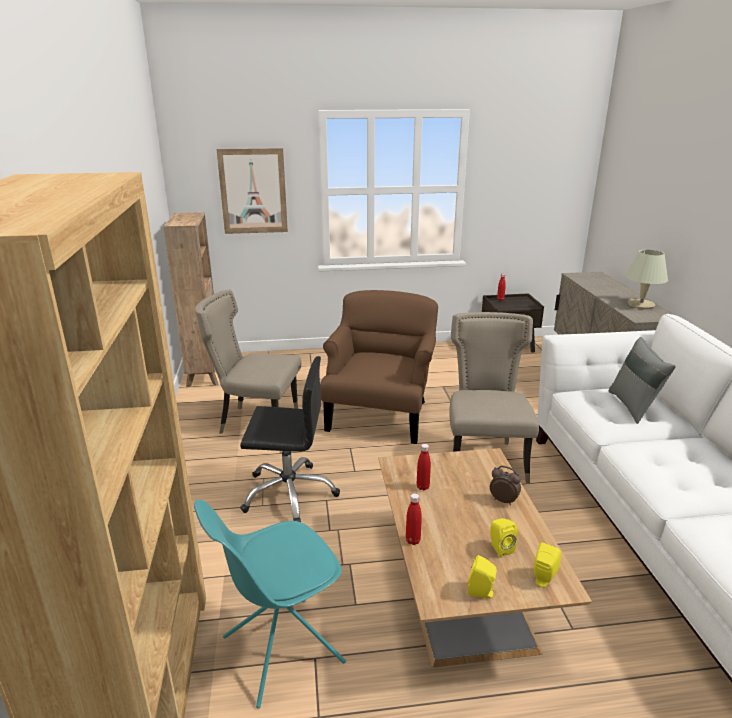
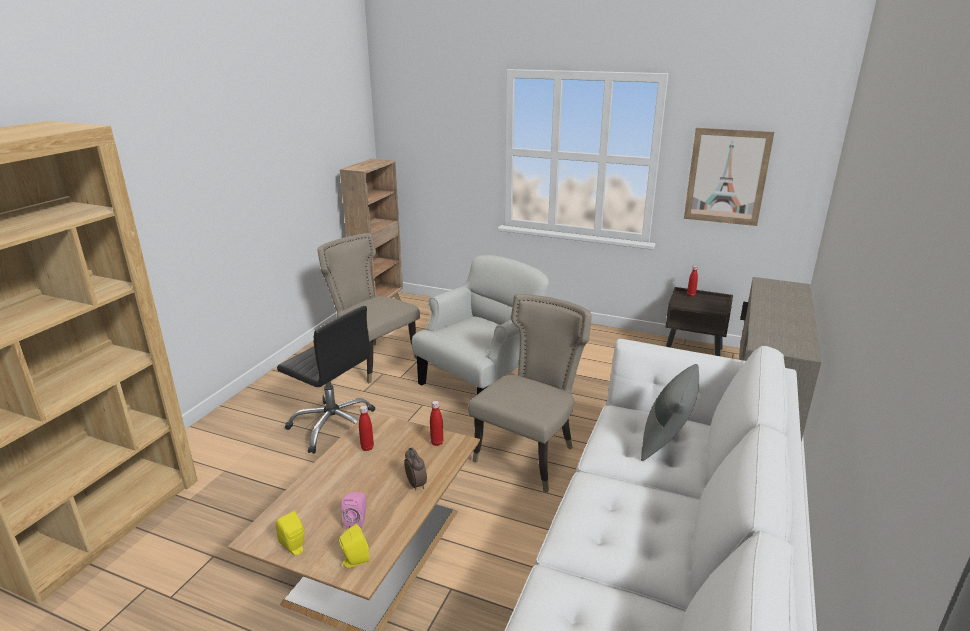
camera: 30 degrees right, 0 degrees up
turquoise chair [194,500,346,709] -> none
picture [216,148,288,234] -> picture moved to [684,128,774,226]
brown armchair [320,290,438,444] -> white armchair [412,255,549,395]
red bottle [406,493,422,545] -> red bottle moved to [430,401,443,446]
yellow speaker [490,518,518,557] -> pink speaker [341,492,366,529]
beige table lamp [626,250,668,309] -> none

